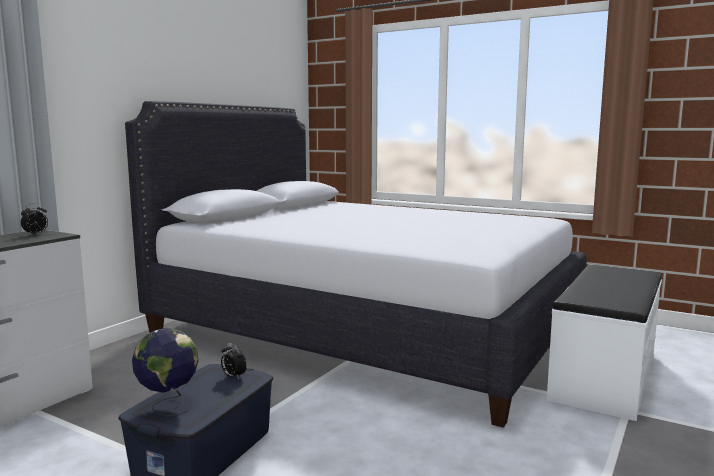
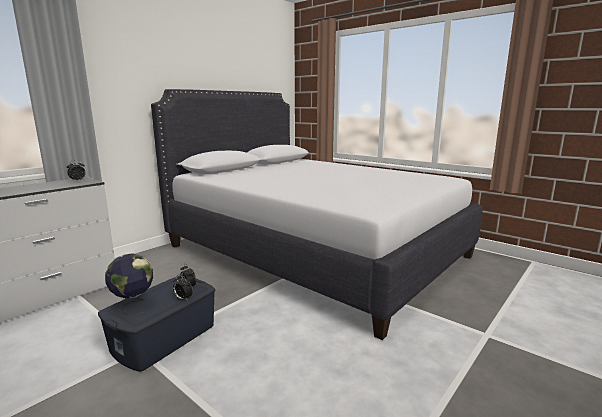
camera: 10 degrees right, 5 degrees up
white bench [547,265,662,421] -> none
none -> alarm clock [173,275,193,301]

